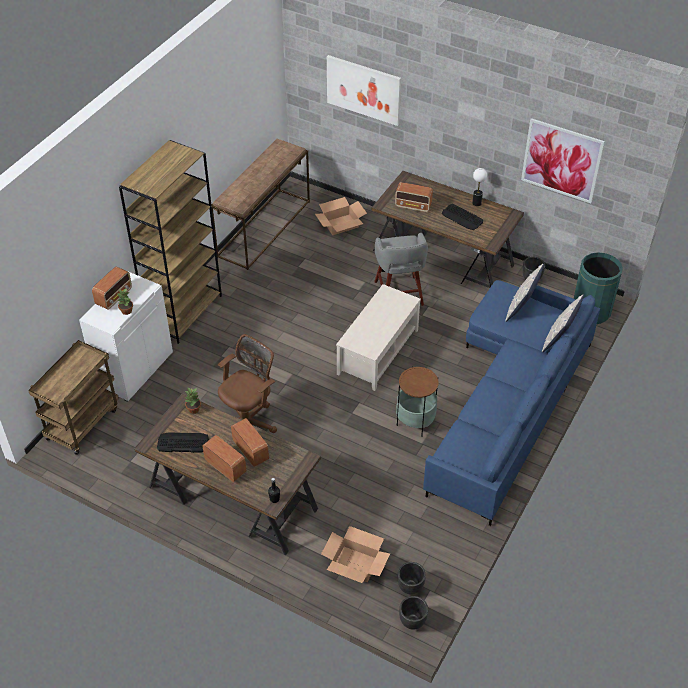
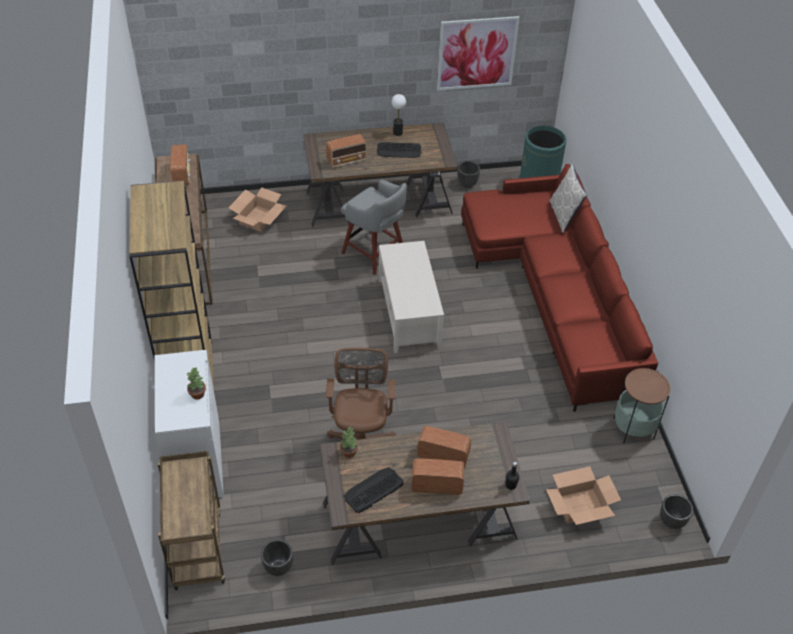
camera: 40 degrees left, 0 degrees up
radio [92,267,132,310] -> radio moved to [171,144,191,185]
picture [327,55,401,126] -> none
side table [396,366,439,437] -> side table moved to [614,368,670,444]
black planter [397,562,426,595] -> black planter moved to [261,539,293,576]
blue sofa [423,280,600,526] -> red sofa [461,164,658,412]
pillow [505,264,544,322] -> none

